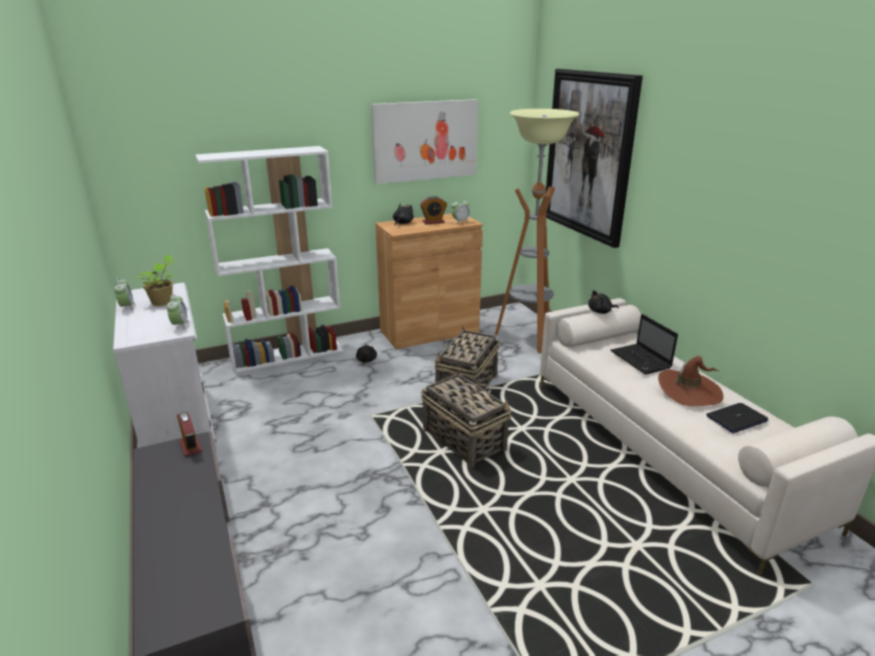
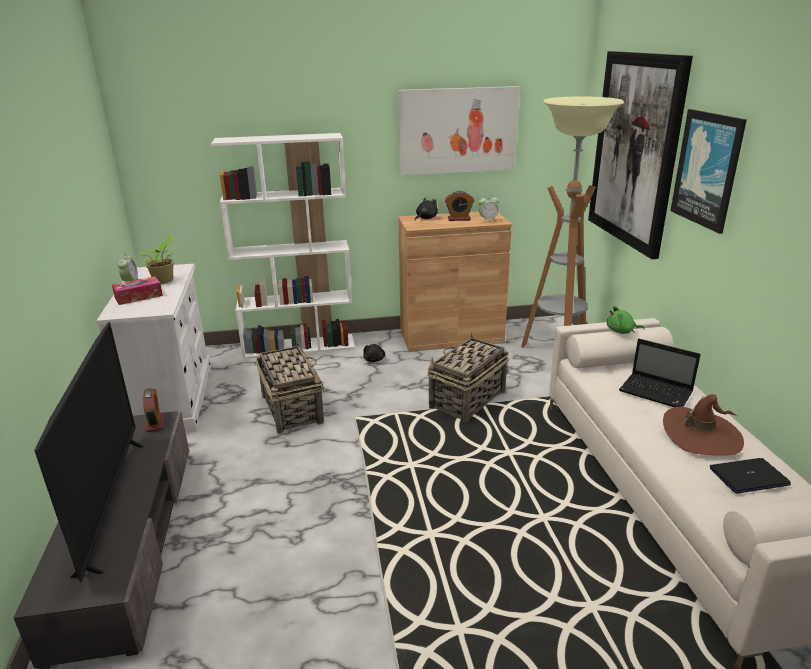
camera: 15 degrees right, 0 degrees up
alarm clock [167,294,189,330] -> none
basket [421,368,512,468] -> basket moved to [256,341,324,434]
black plush toy [588,290,619,314] -> green plush toy [607,306,645,334]
laptop [611,314,678,375] -> laptop turned 45 degrees counterclockwise [619,339,701,407]
none -> television [34,322,144,582]
none -> tissue box [112,276,163,305]
none -> picture [671,109,747,234]

